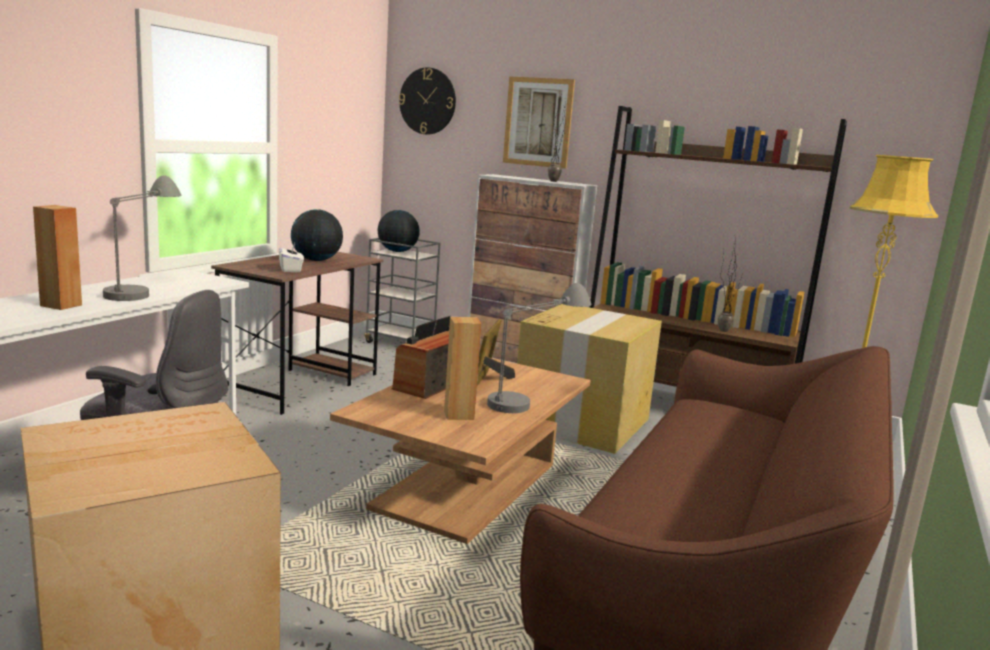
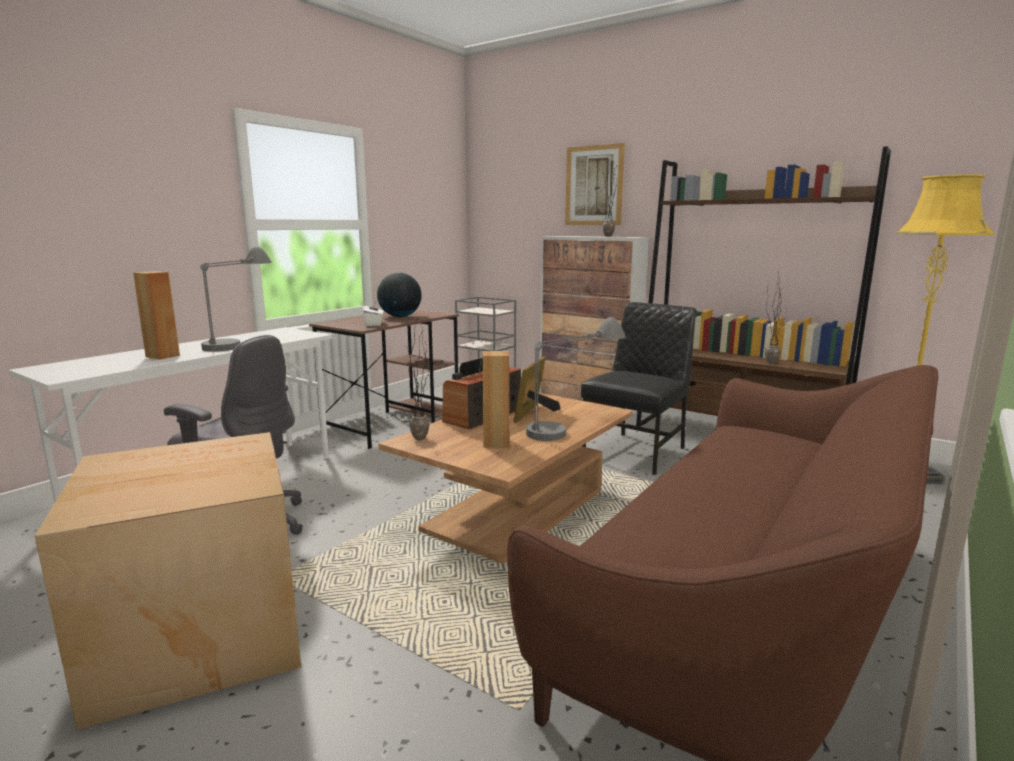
camera: 10 degrees right, 0 degrees up
globe [378,210,420,252] -> none
wall clock [399,67,456,134] -> none
cardboard box [517,304,662,454] -> black chair [581,302,696,475]
none -> potted plant [405,317,430,440]

